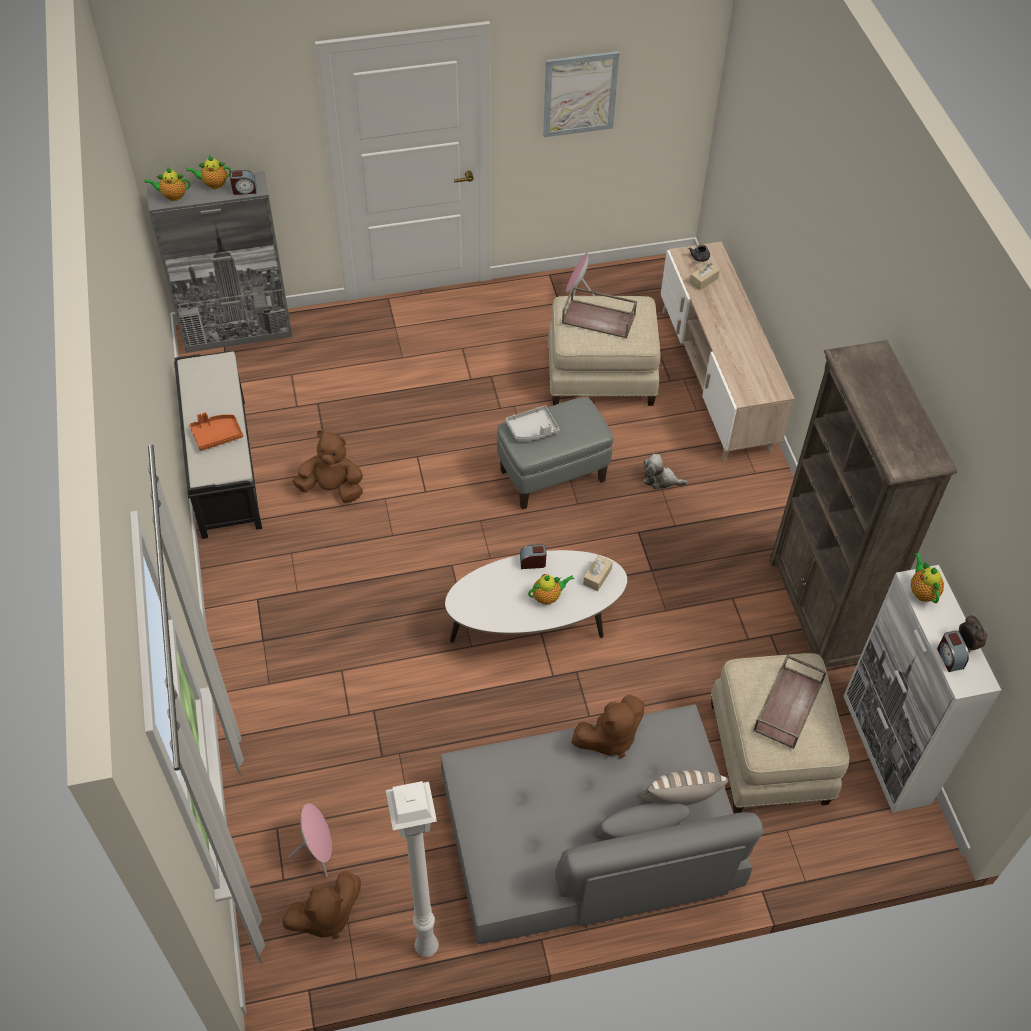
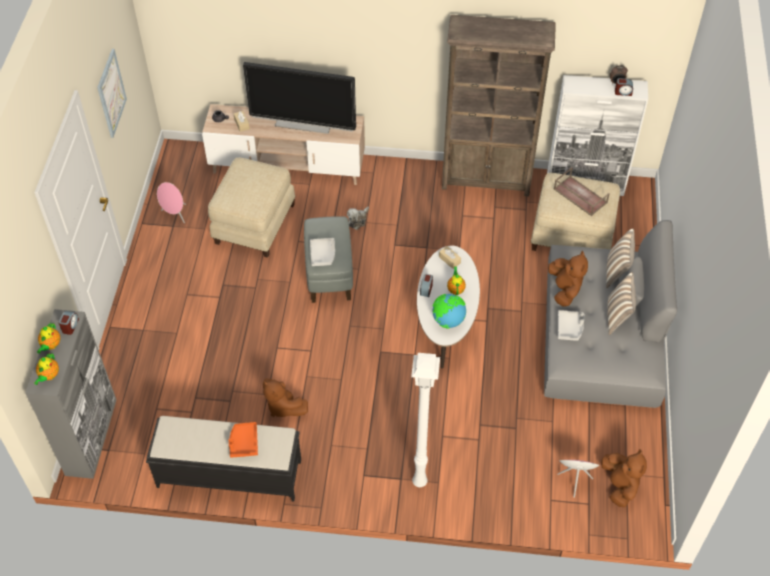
camera: 70 degrees left, 0 degrees up
brown plush toy [293,431,363,502] -> brown plush toy turned 75 degrees counterclockwise [263,378,308,417]
white floor lamp [386,781,439,957] -> white floor lamp moved to [411,353,440,487]
brown tray [562,287,637,338] -> none
teapot [911,553,944,603] -> none
none -> television [243,62,356,134]
none -> globe [433,294,466,329]
none -> grey tray [558,310,585,341]
none -> pillow [607,272,636,335]

